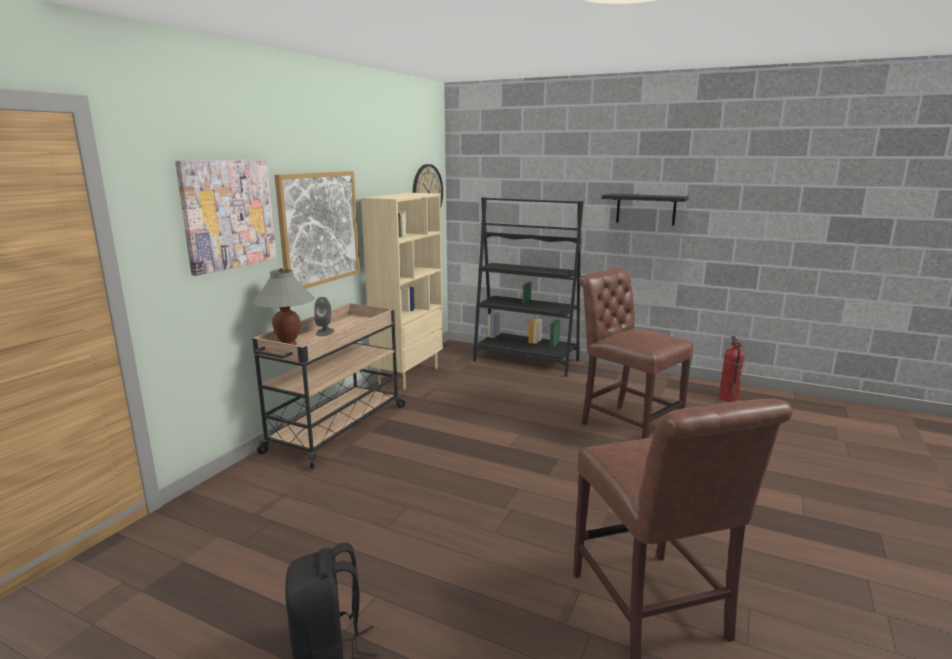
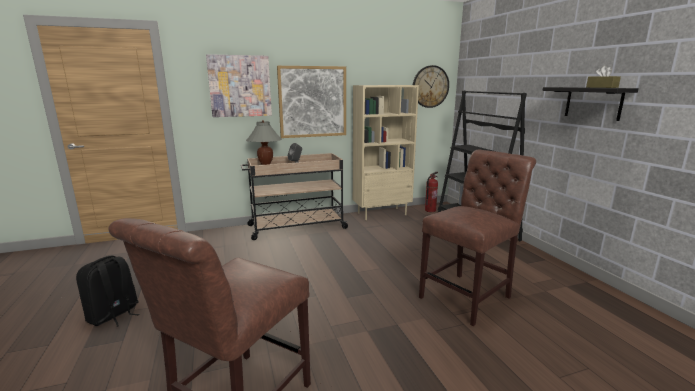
camera: 45 degrees right, 0 degrees up
brown chair [579,268,694,439] -> brown chair turned 45 degrees clockwise [419,150,536,326]
fire extinguisher [719,336,744,402] -> fire extinguisher moved to [425,172,438,212]
none -> brown tissue box [586,66,621,88]

